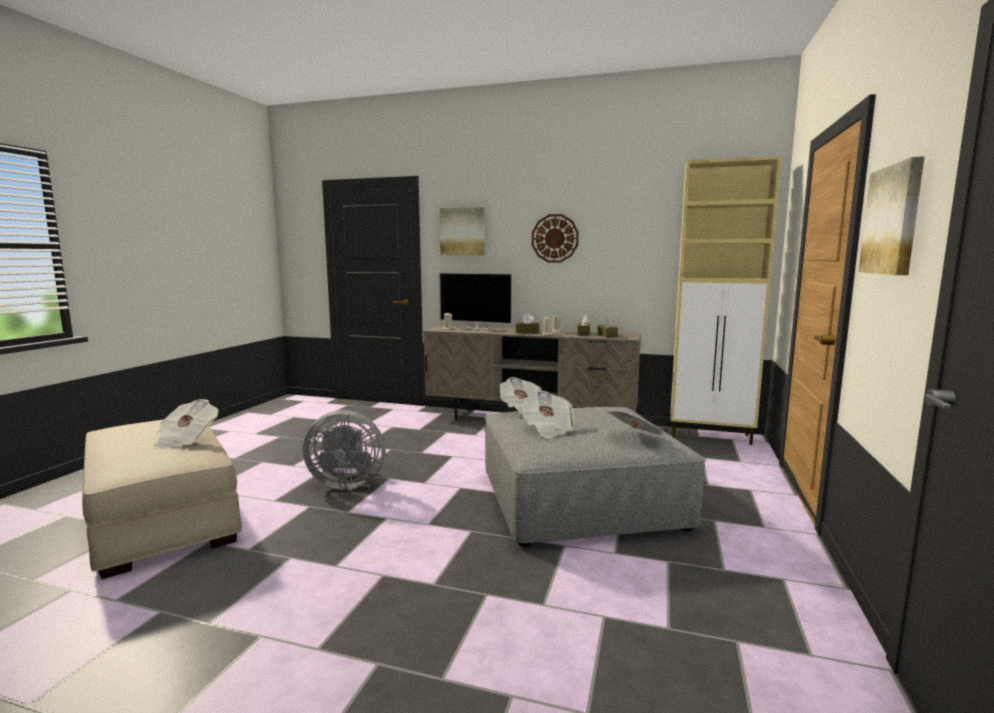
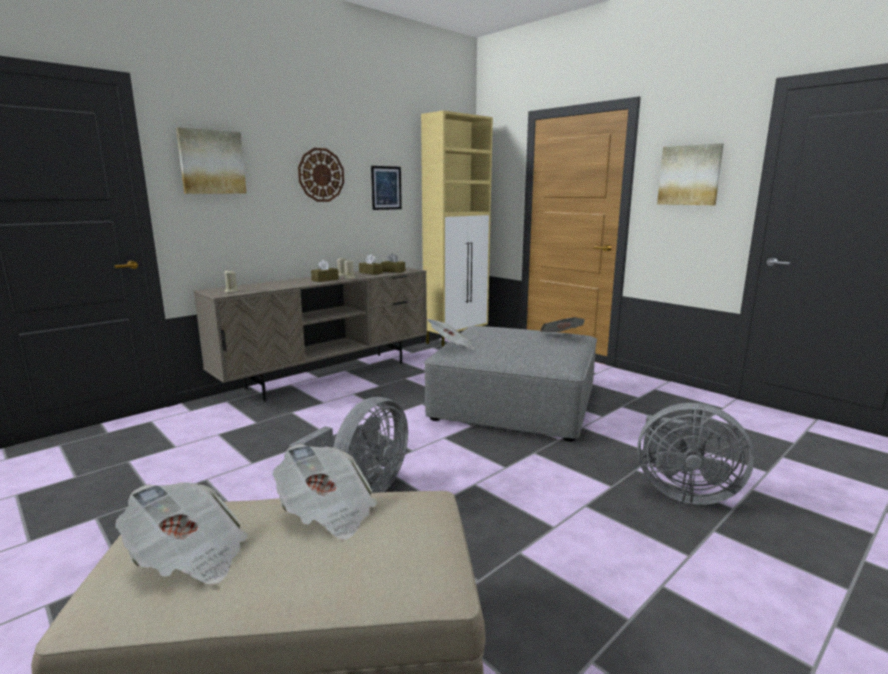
camera: 60 degrees left, 5 degrees up
television [439,272,512,330] -> none
newspaper [521,391,574,438] -> newspaper moved to [115,482,248,585]
none -> picture [371,166,402,210]
none -> grey fan [637,403,754,505]

